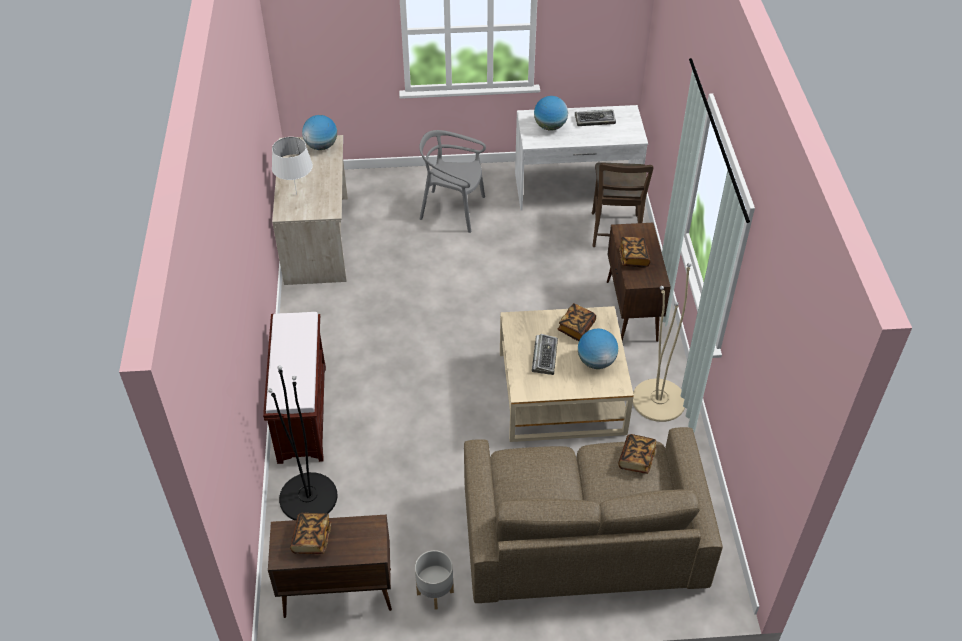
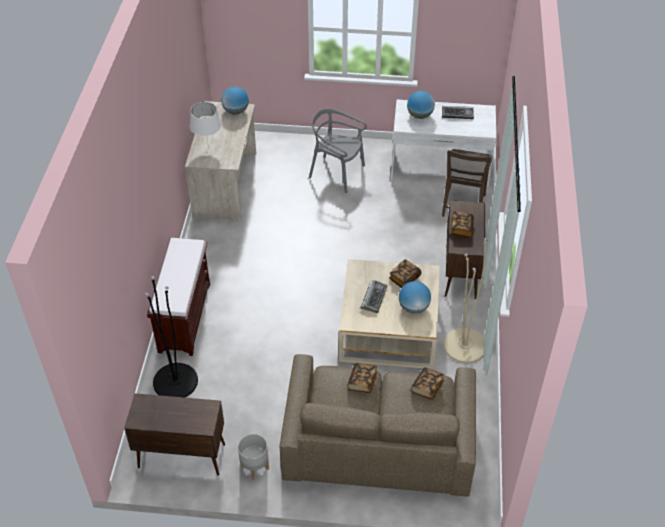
camera: 10 degrees right, 0 degrees up
book [290,513,331,554] -> book moved to [347,363,377,393]

